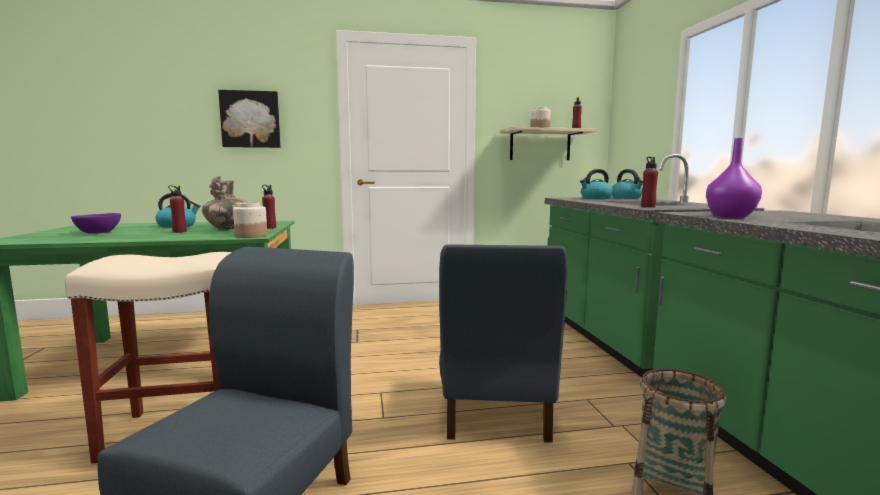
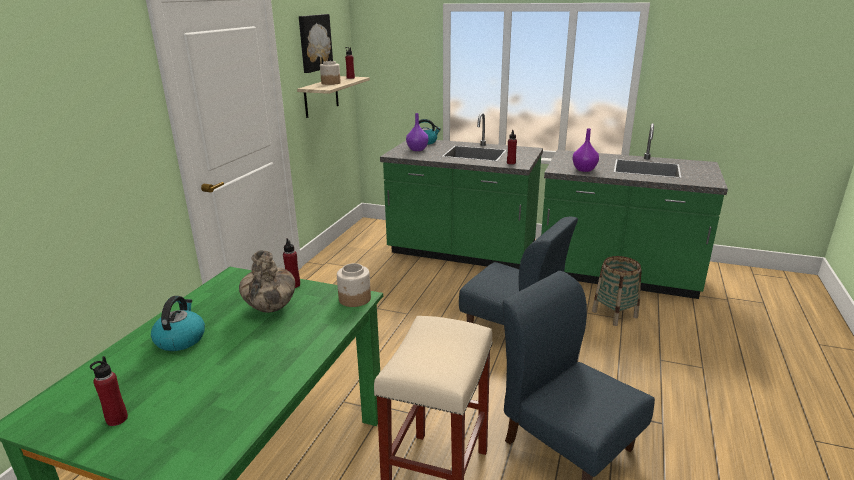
camera: 60 degrees left, 15 degrees up
purple bowl [71,213,121,234] -> none
red bottle [168,185,187,233] -> red bottle moved to [90,356,128,426]
picture [218,90,281,148] -> picture moved to [299,14,333,73]
kettle [580,169,613,199] -> purple vase [406,113,429,151]

